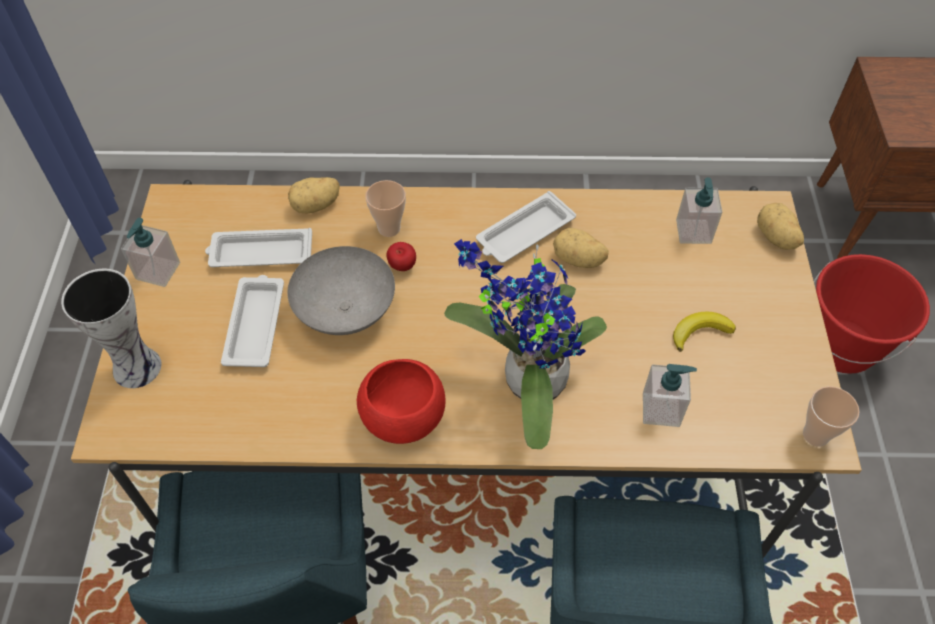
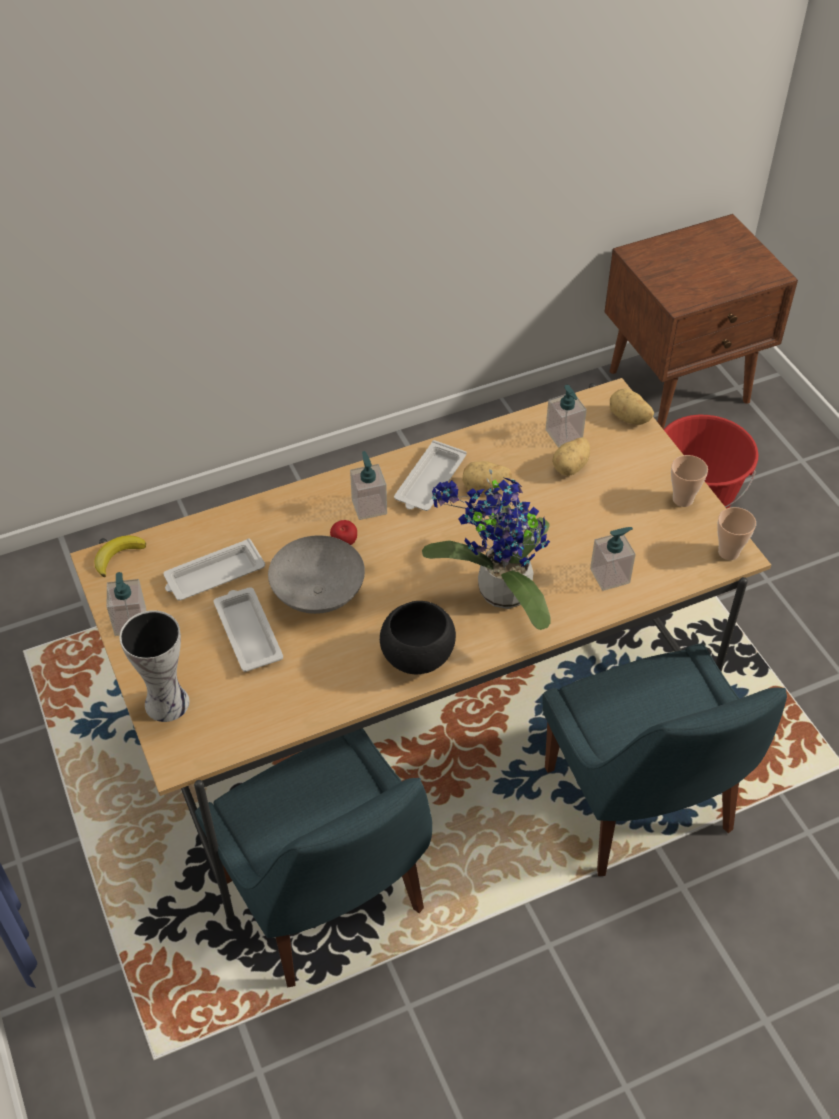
camera: 25 degrees left, 5 degrees down
potato [288,177,340,214] -> potato moved to [552,437,590,476]
red bowl [357,359,446,444] -> black bowl [380,601,456,674]
cup [365,180,406,237] -> cup moved to [671,455,708,507]
banana [673,311,736,352] -> banana moved to [94,536,146,577]
none -> soap dispenser [350,451,387,520]

